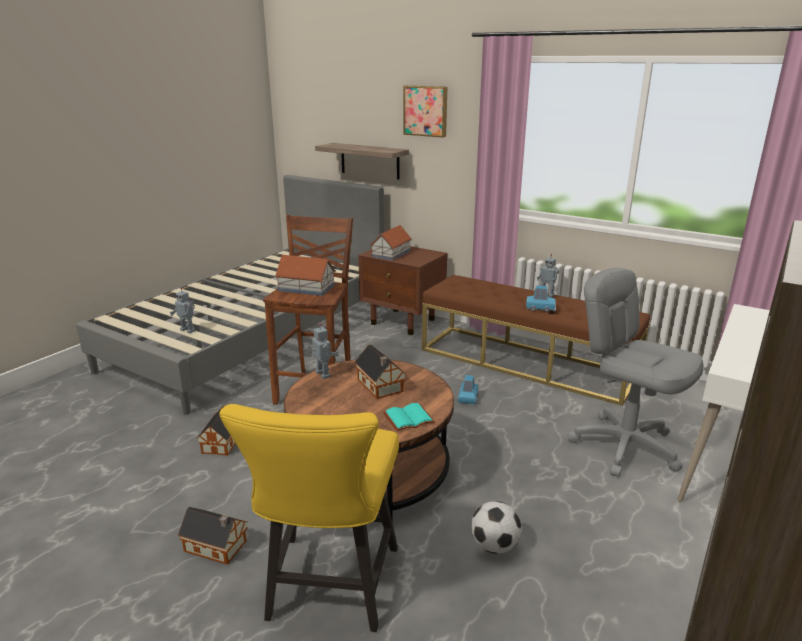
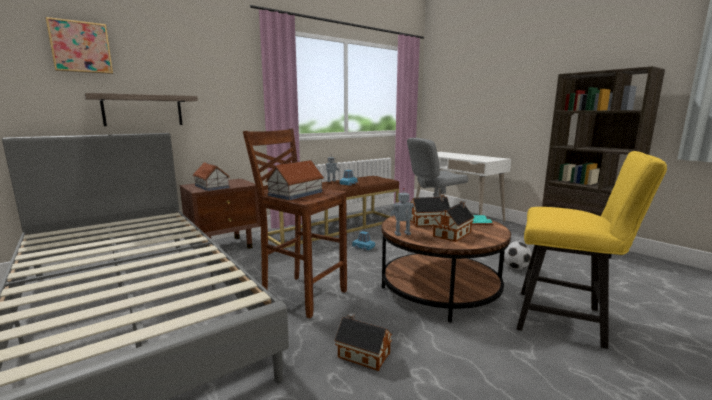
camera: 70 degrees left, 10 degrees down
toy robot [170,287,195,333] -> none
toy house [178,507,248,564] -> toy house moved to [432,201,475,242]
picture [403,86,447,137] -> picture moved to [45,17,113,74]

